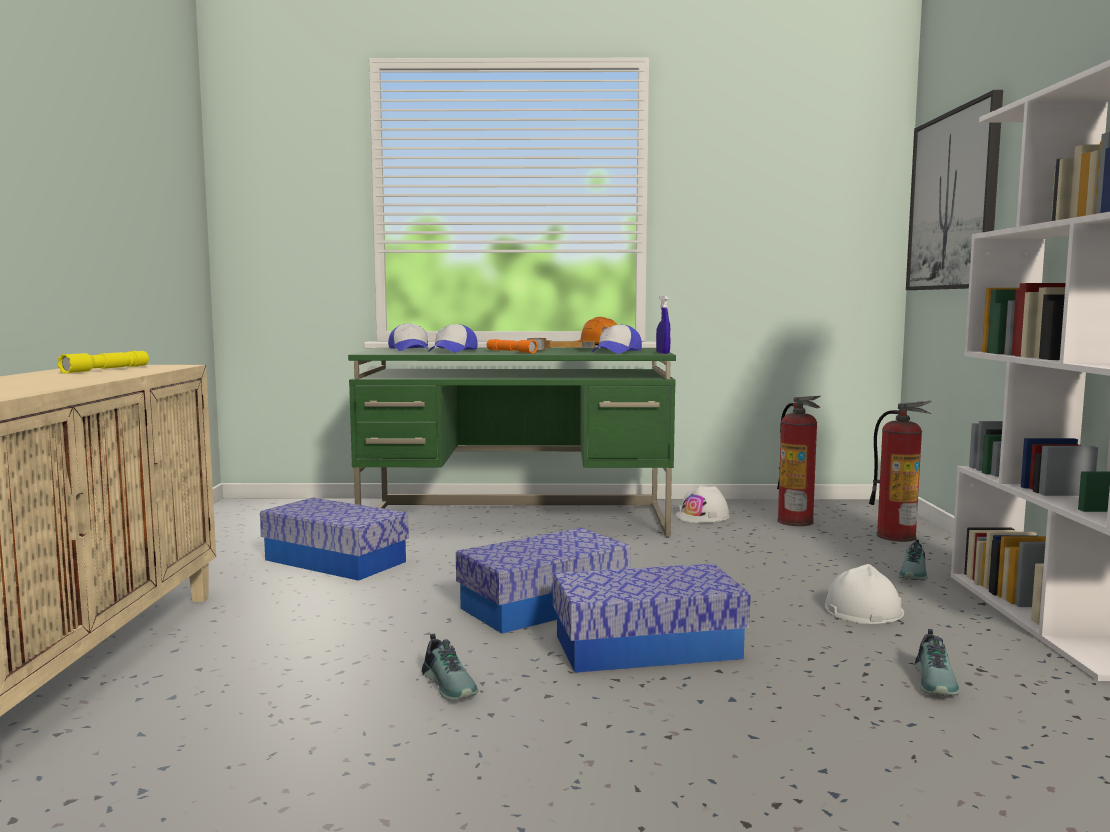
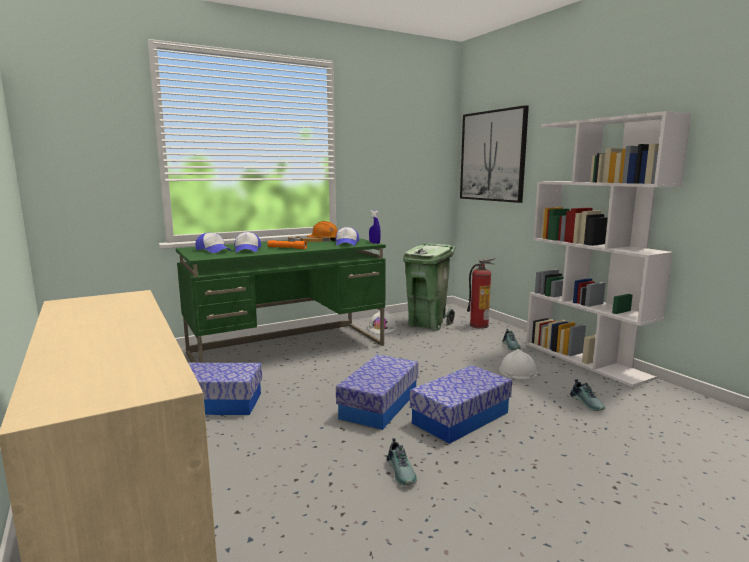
camera: 30 degrees left, 5 degrees up
yellow flashlight [57,351,149,374] -> none
shoe [422,634,478,701] -> shoe turned 45 degrees clockwise [387,438,417,486]
fire extinguisher [777,396,821,526] -> green trash can [403,244,455,331]

